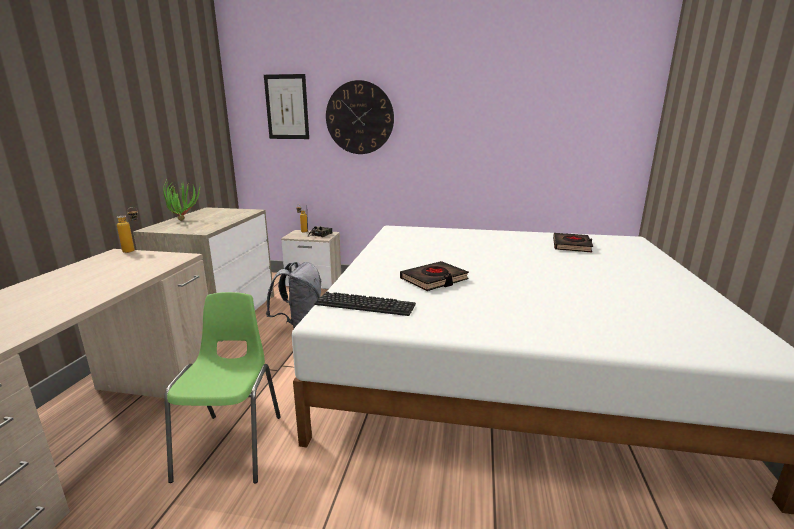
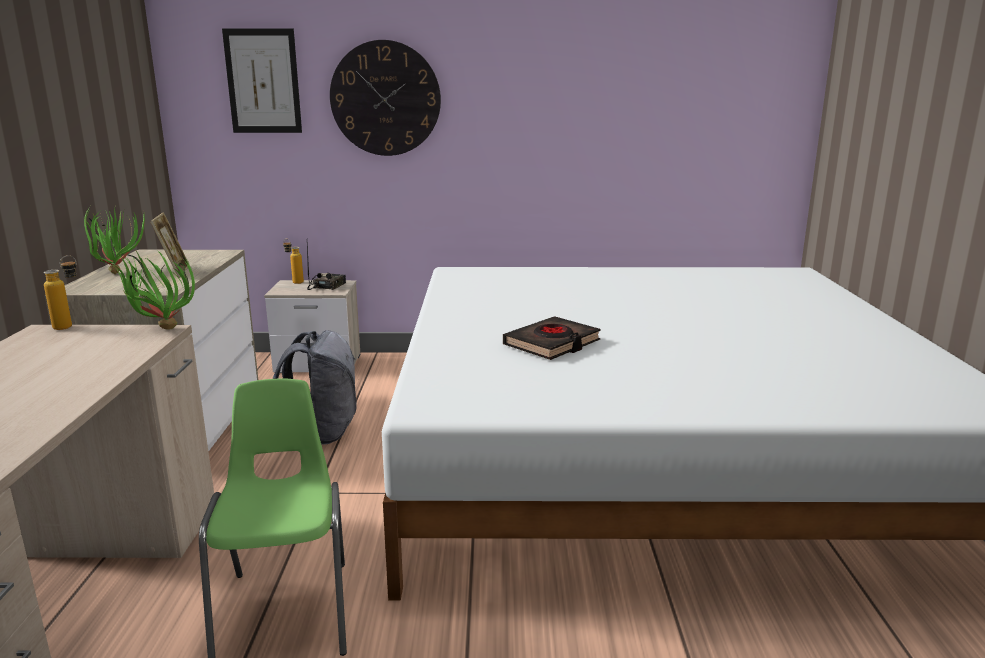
camera: 10 degrees left, 0 degrees up
keyboard [314,292,416,316] -> none
black book [553,233,593,252] -> none
none -> potted plant [111,249,195,330]
none -> picture frame [150,212,190,278]

